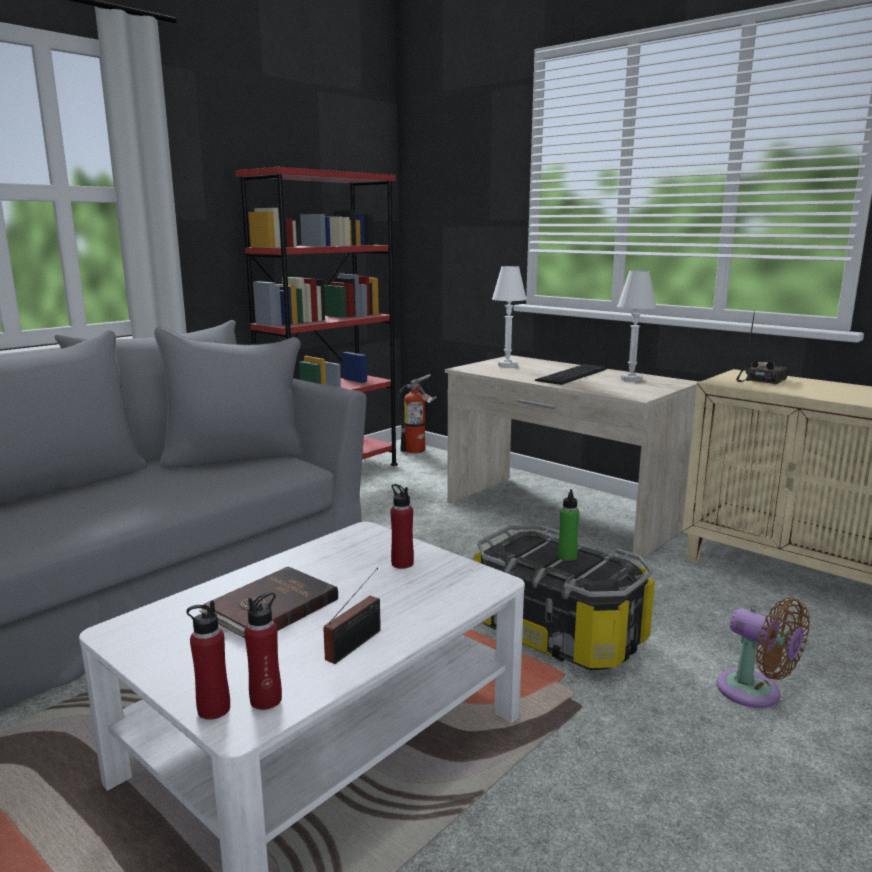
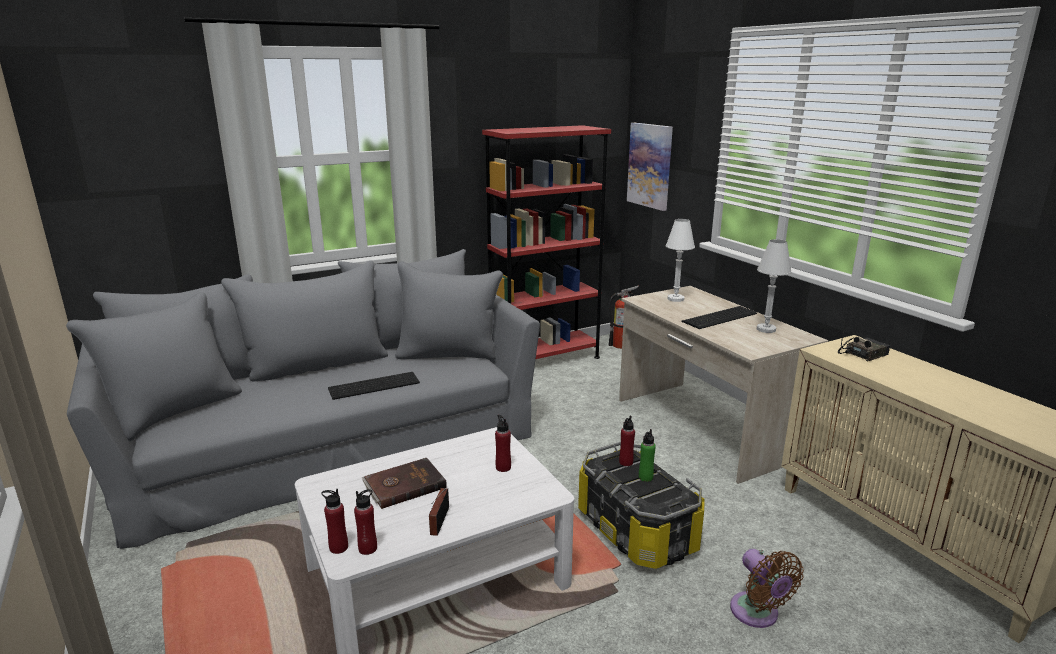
camera: 20 degrees right, 5 degrees up
radio [323,567,381,664] -> radio turned 135 degrees clockwise [429,488,449,536]
none -> keyboard [328,372,420,400]
none -> red bottle [619,415,635,466]
none -> picture [627,123,673,211]

